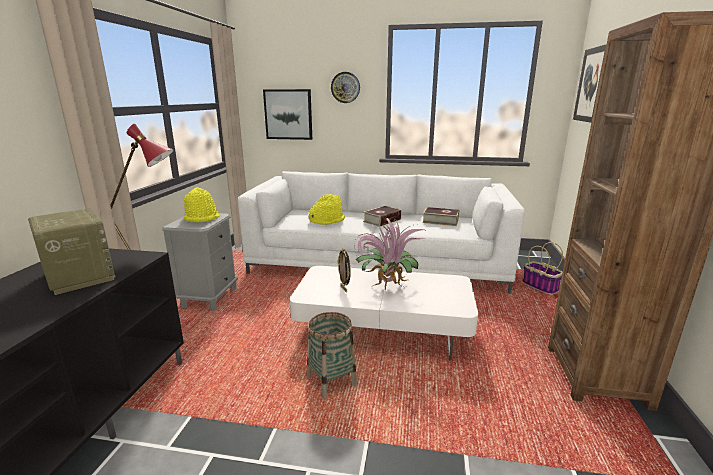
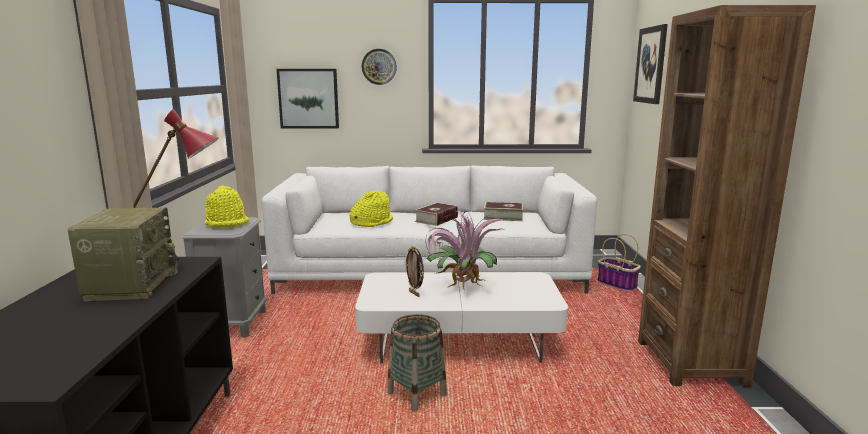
camera: 10 degrees left, 5 degrees down
radio [28,208,116,295] -> radio turned 45 degrees clockwise [68,208,178,301]

